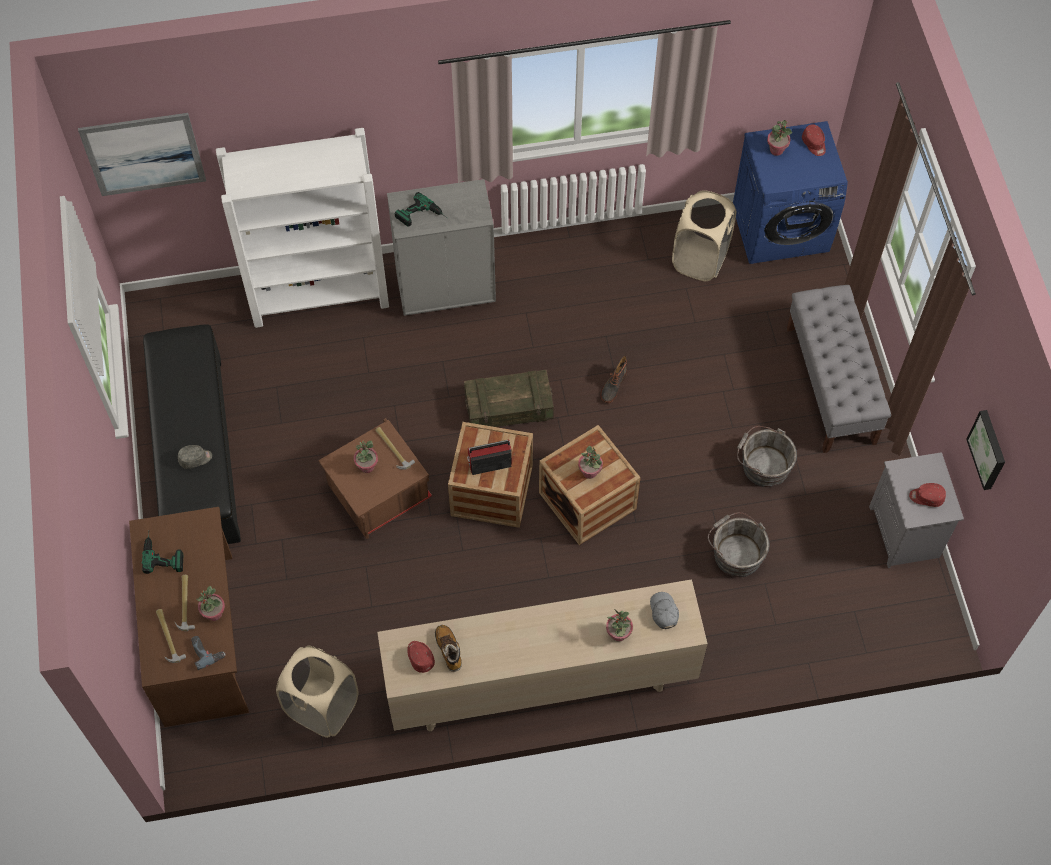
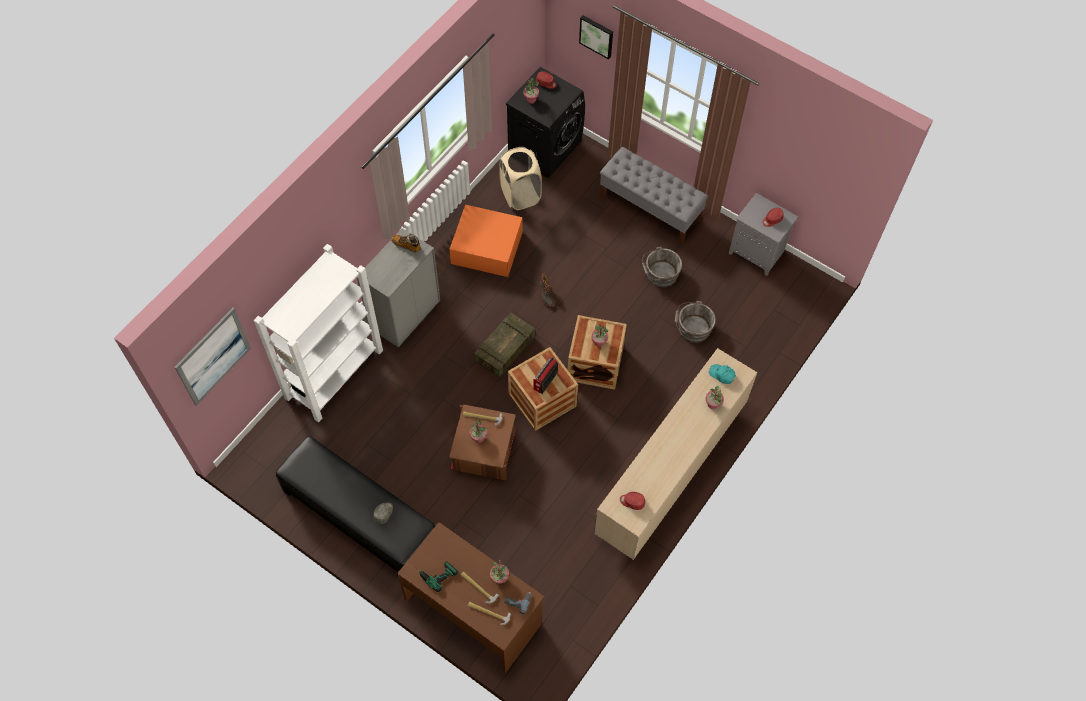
camera: 45 degrees left, 0 degrees up
beige laundry basket [276,646,359,738] -> none
power drill [395,192,447,227] -> none
boot [435,625,462,672] -> boot moved to [391,233,421,253]
grey cap [650,592,679,629] -> turquoise cap [709,364,736,384]
blue washing machine [733,121,848,264] -> black washing machine [506,67,585,178]
picture [966,410,1005,490] -> picture moved to [579,15,613,60]
none -> orange storage box [449,205,523,277]

